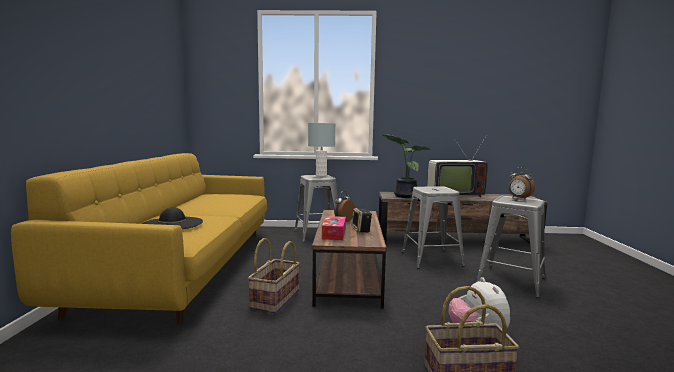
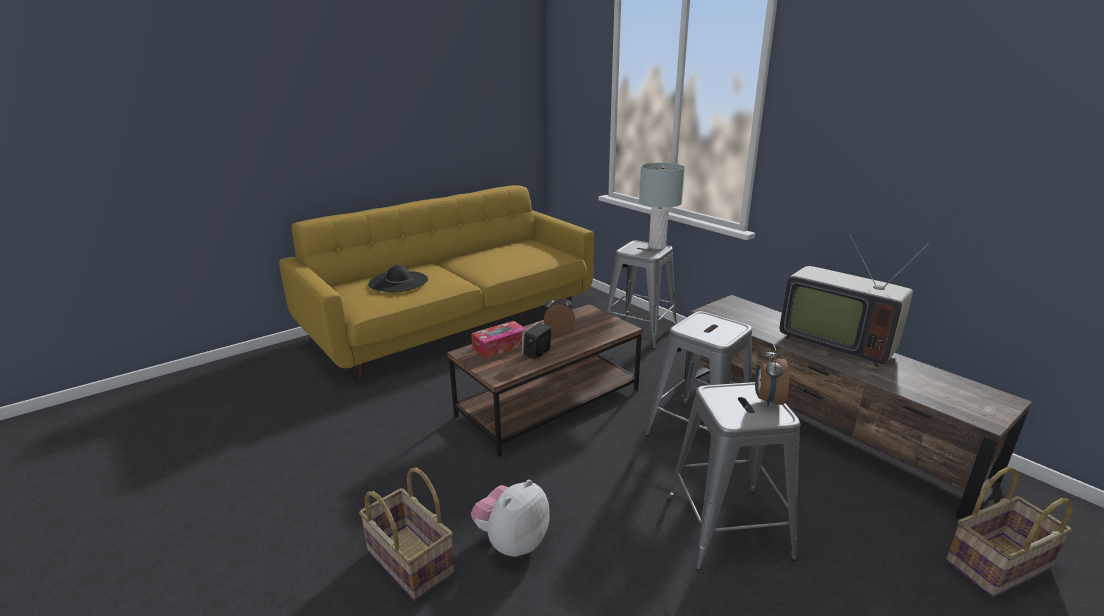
camera: 50 degrees right, 15 degrees up
basket [248,238,300,313] -> basket moved to [946,467,1073,597]
potted plant [381,134,429,198] -> none

